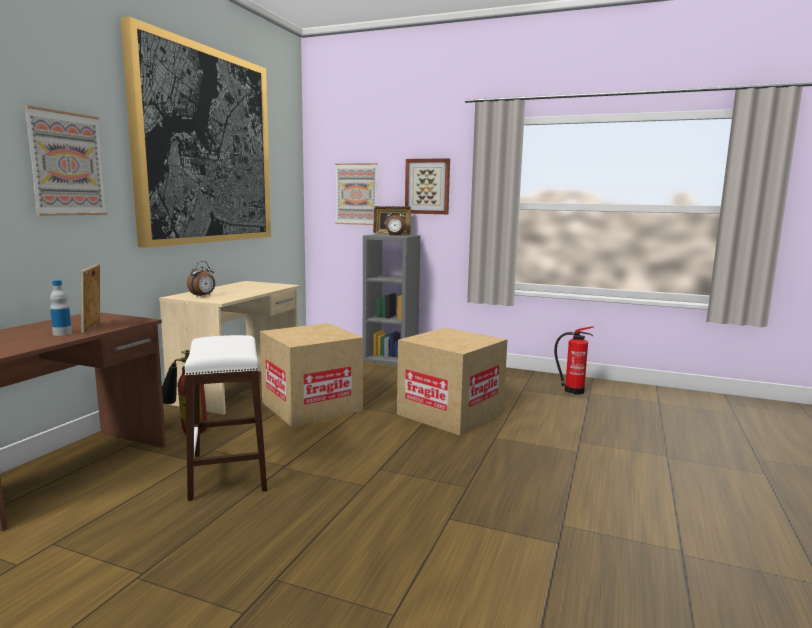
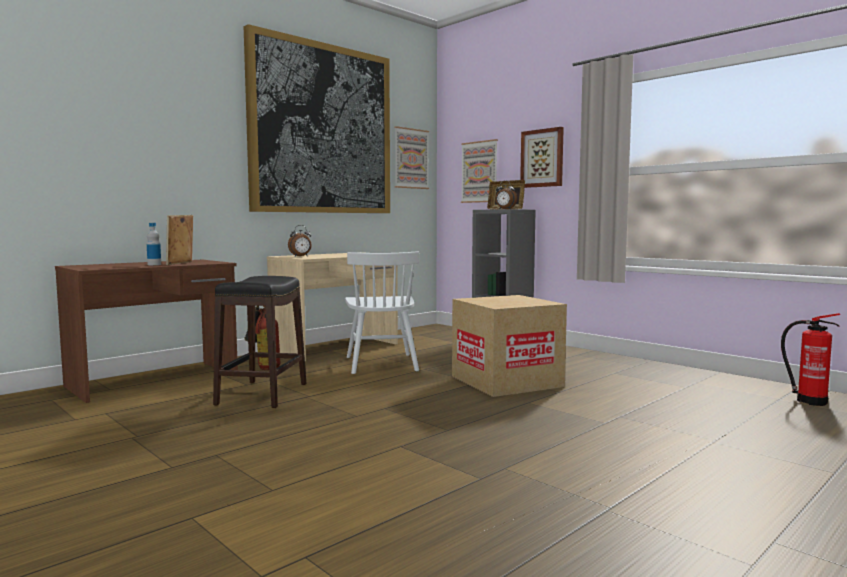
camera: 25 degrees right, 5 degrees down
picture [24,105,107,216] -> picture moved to [394,126,429,189]
white stool [185,335,267,501] -> black stool [213,276,306,408]
cardboard box [260,323,363,427] -> white chair [345,251,419,374]
fire extinguisher [554,326,594,395] -> fire extinguisher moved to [781,313,840,406]

